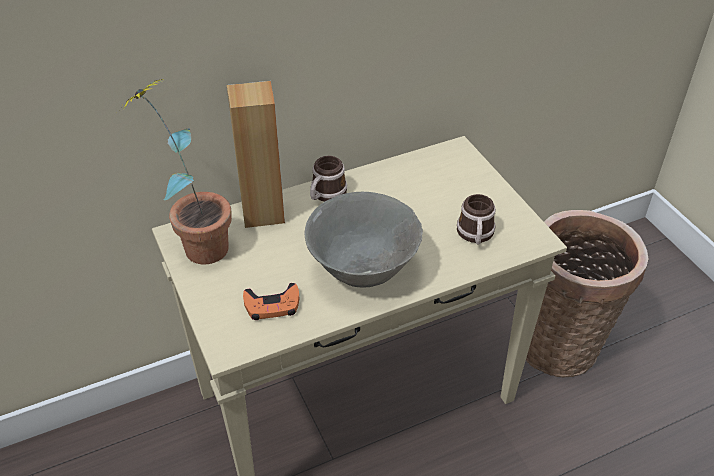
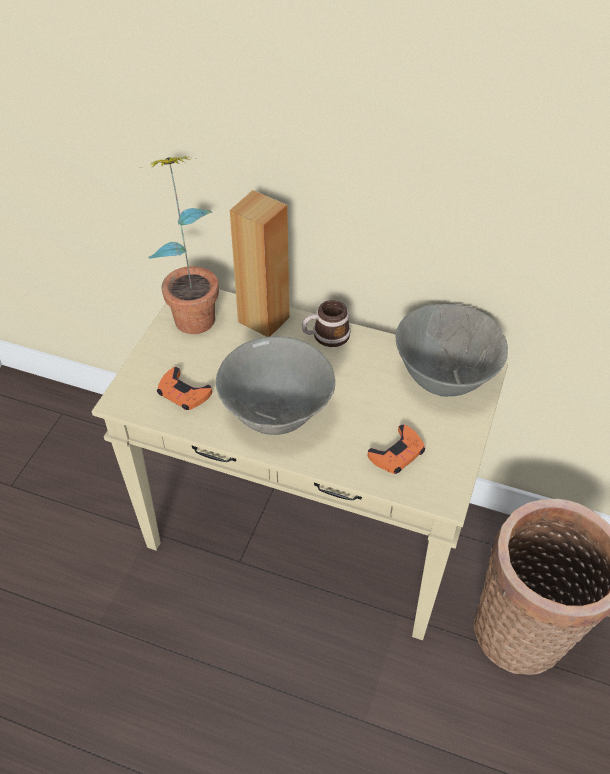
camera: 45 degrees right, 5 degrees up
mug [457,194,496,244] -> orange game controller [368,425,425,474]
none -> grey bowl [395,303,508,397]

